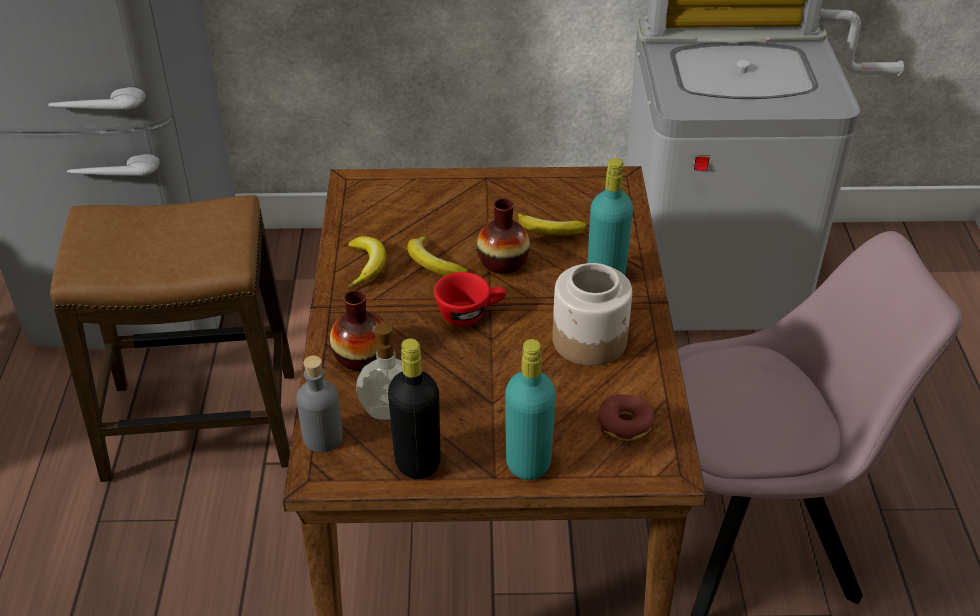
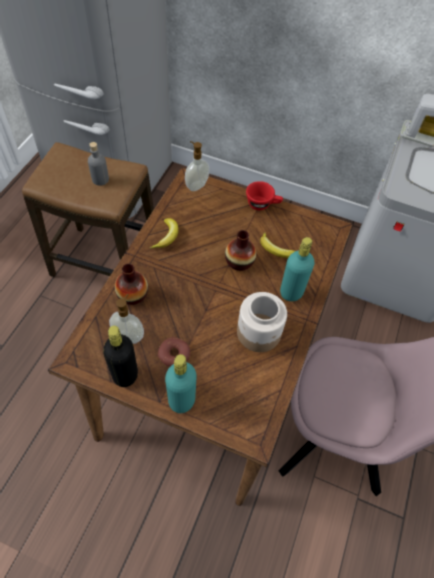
camera: 20 degrees right, 15 degrees up
grey bottle [296,356,343,452] -> grey bottle moved to [88,142,109,186]
banana [407,236,468,276] -> none
red cup [434,272,506,326] -> red cup moved to [246,181,283,210]
donut [597,394,654,441] -> donut moved to [158,337,190,367]
none -> soap dispenser [185,141,210,191]

